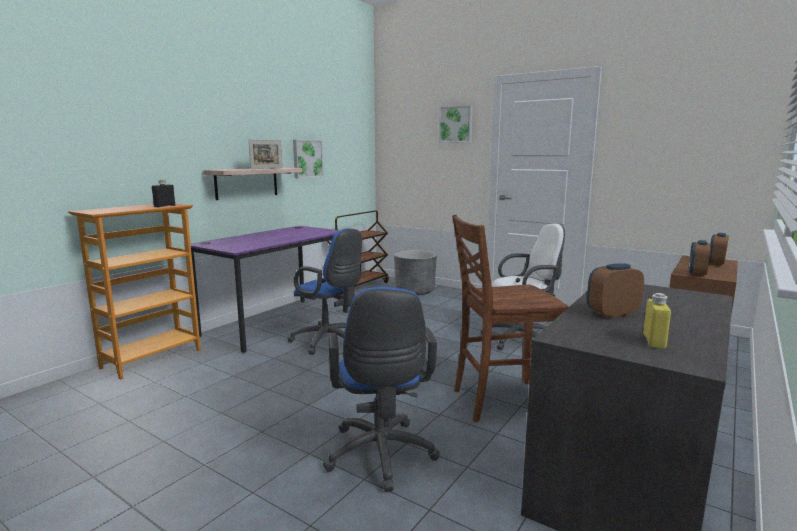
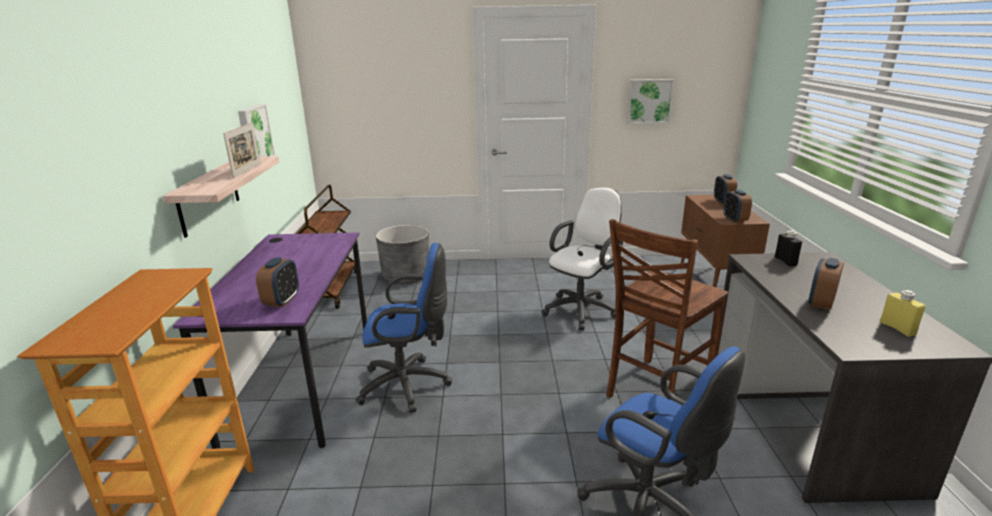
camera: 35 degrees left, 10 degrees up
black bottle [152,179,175,207] -> black bottle moved to [775,230,802,266]
picture [439,105,473,143] -> picture moved to [627,79,674,124]
none -> alarm clock [256,257,299,307]

